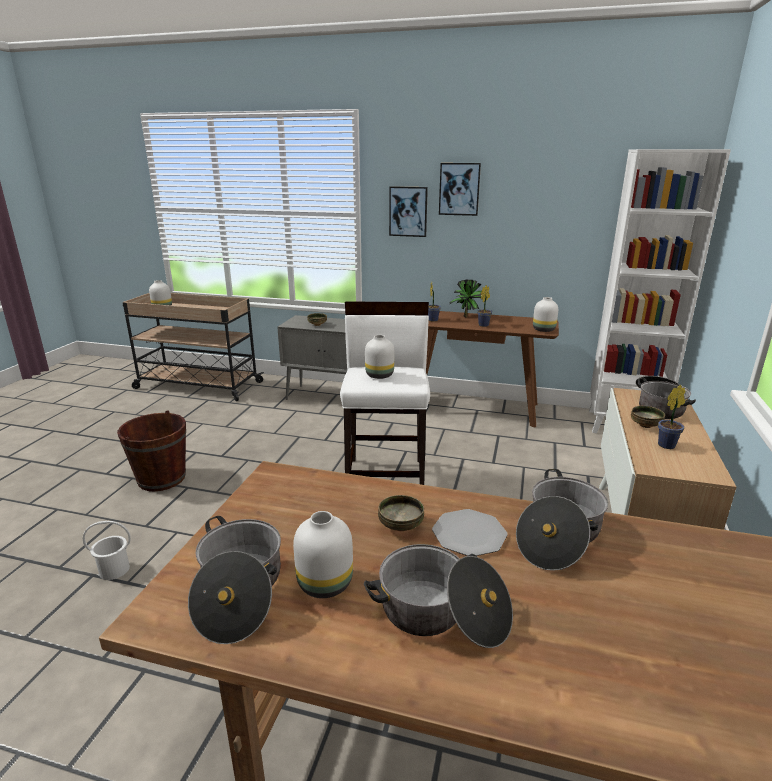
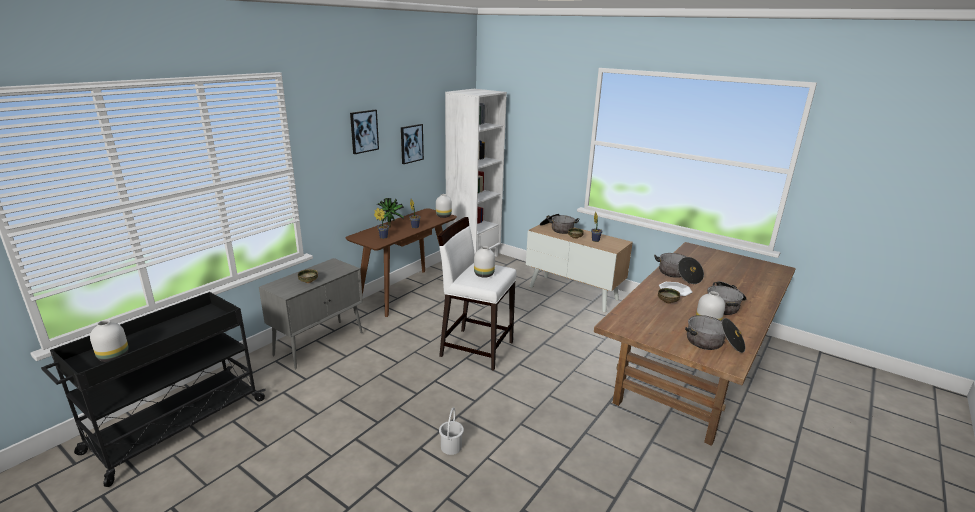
camera: 70 degrees left, 0 degrees up
white bucket [83,521,131,580] -> white bucket moved to [439,407,464,455]
brown bucket [117,410,186,491] -> none
beige cart [123,293,264,401] -> black cart [41,292,265,487]
picture [389,186,428,237] -> picture moved to [401,124,424,164]

